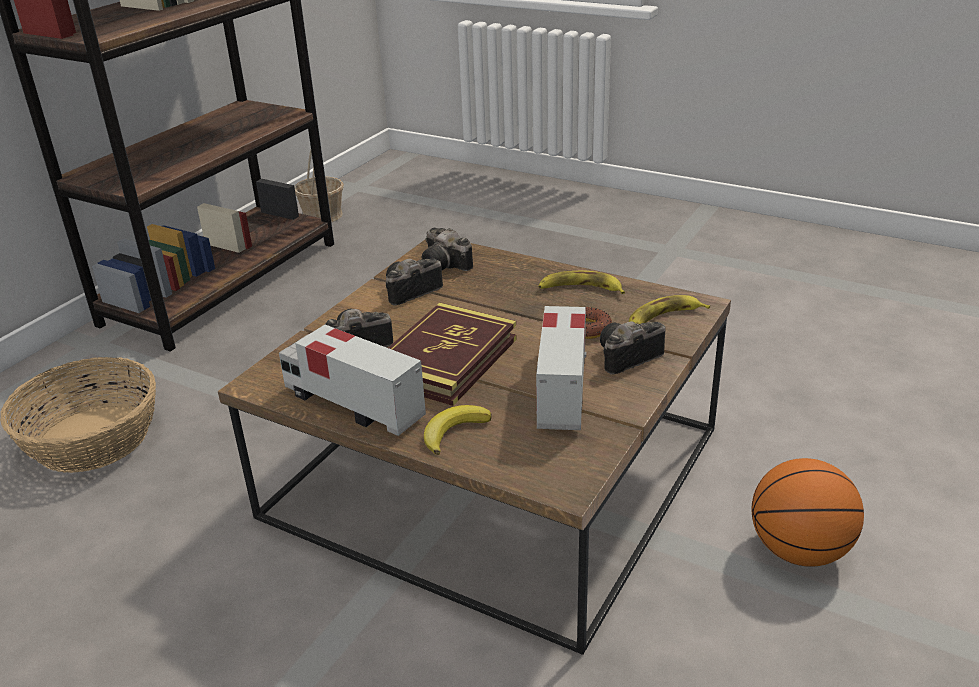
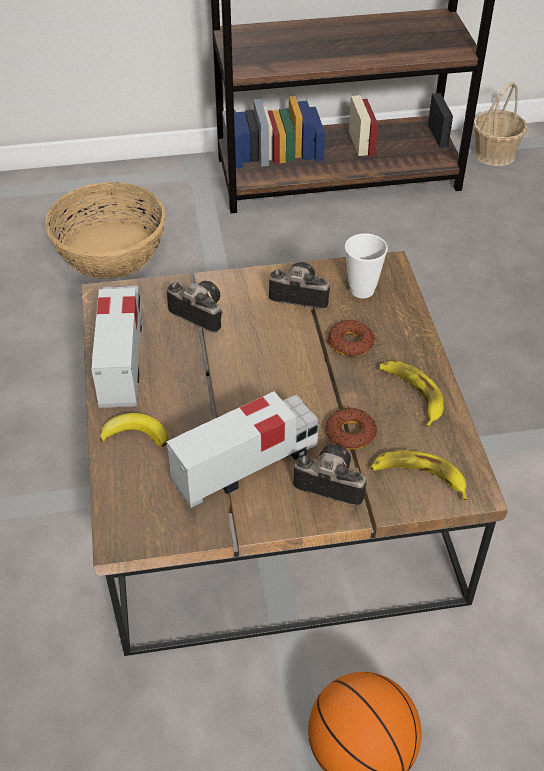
camera: 50 degrees right, 15 degrees up
book [388,303,517,406] -> none
camera [422,228,473,271] -> cup [345,233,388,298]
none -> donut [327,320,375,356]

